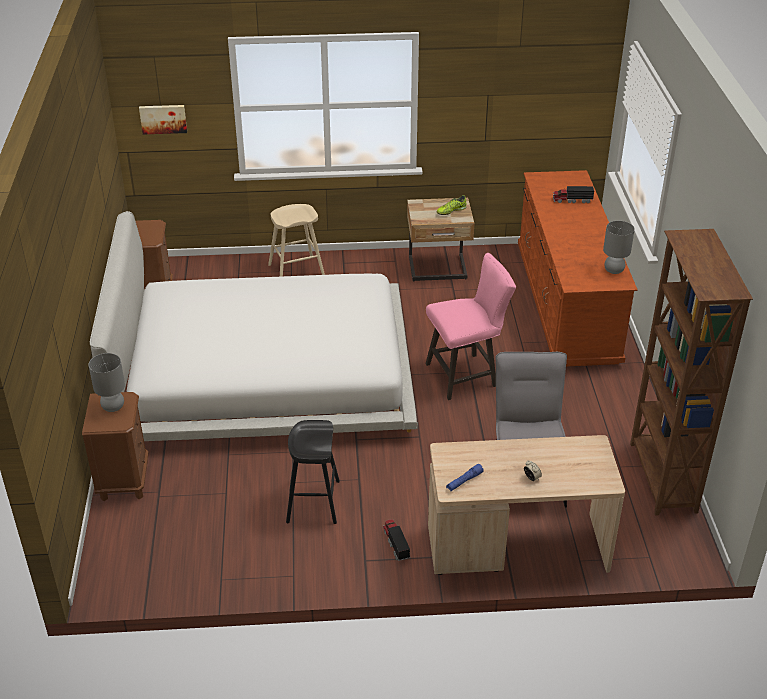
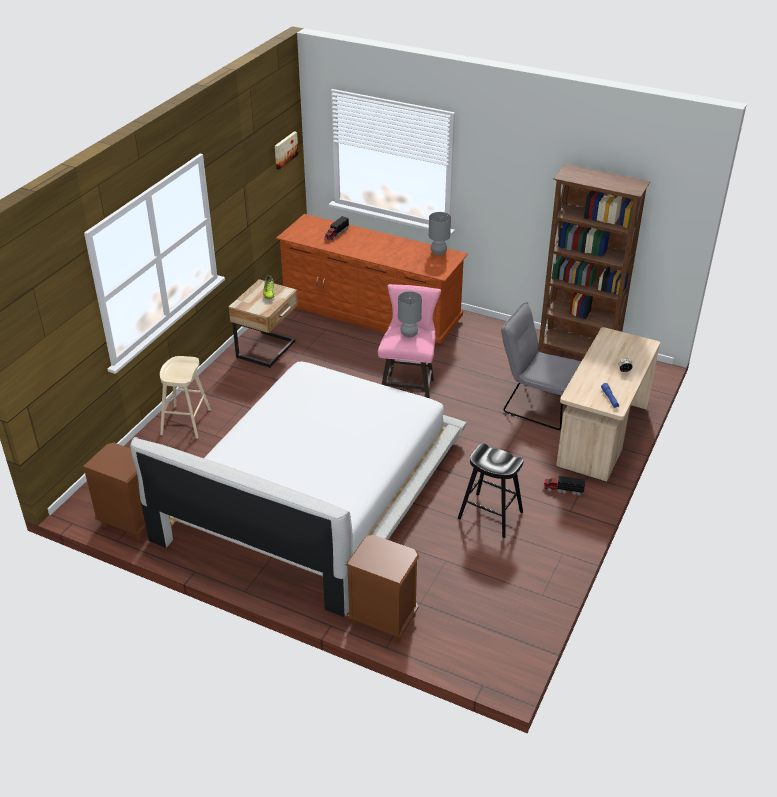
camera: 60 degrees left, 0 degrees up
grey table lamp [89,353,125,412] -> grey table lamp moved to [398,291,422,338]
picture [139,105,187,134] -> picture moved to [275,131,298,170]

